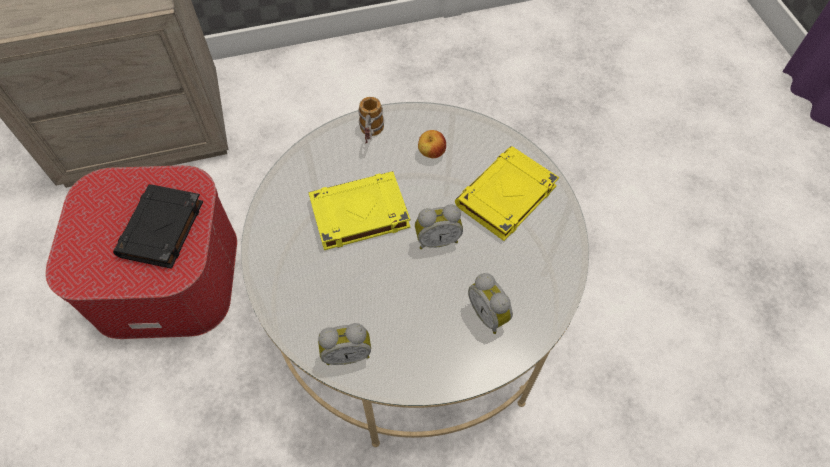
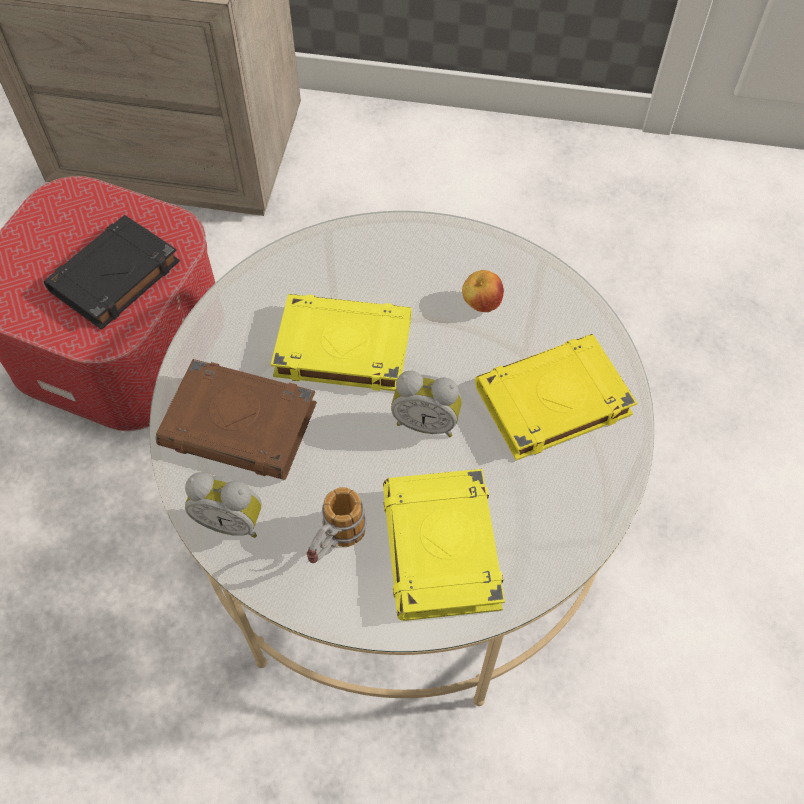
camera: 25 degrees right, 0 degrees up
mug [358,97,384,143] -> mug moved to [307,487,367,563]
alarm clock [468,273,513,334] -> yellow book [383,469,505,621]
none -> brown book [156,359,317,480]

